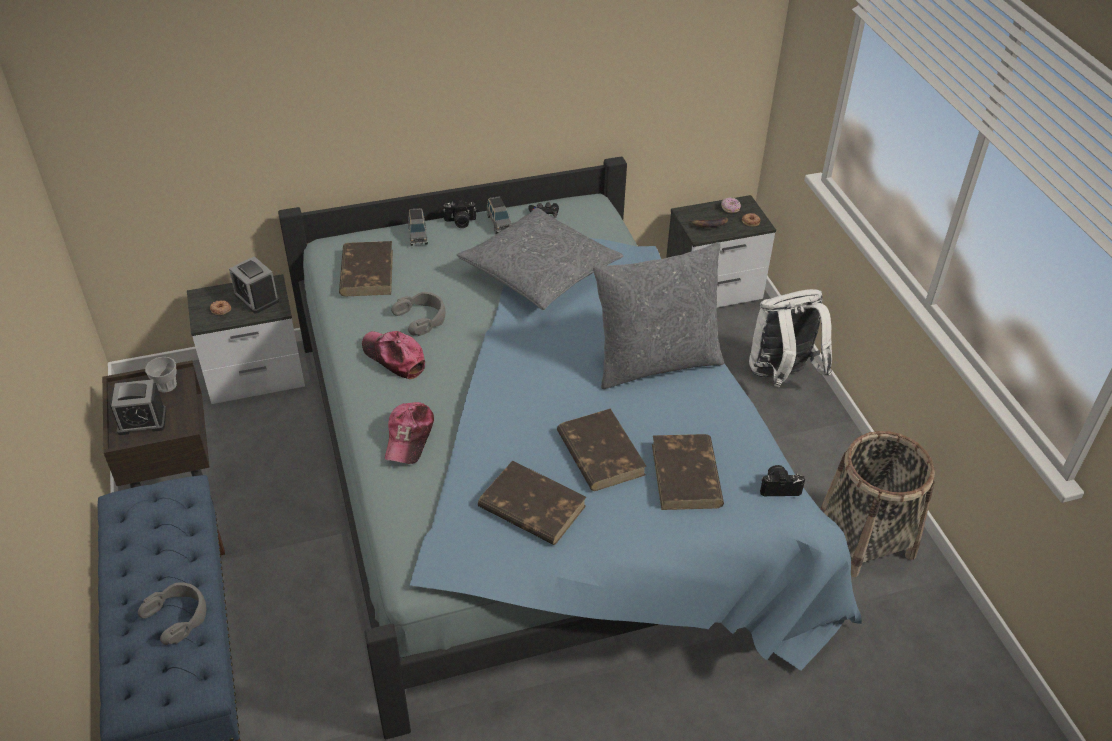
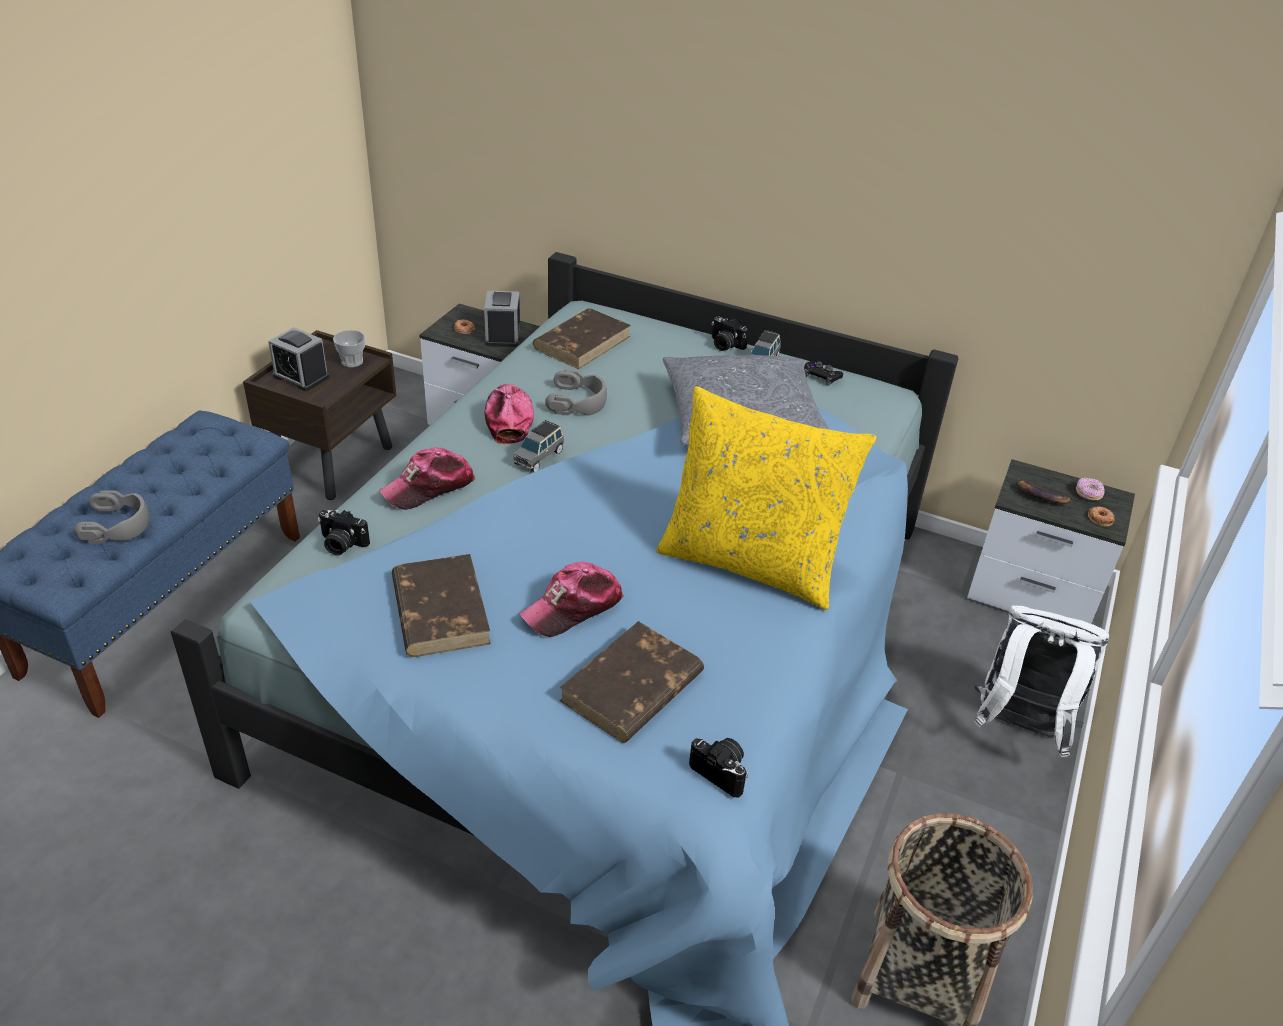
camera: 40 degrees right, 5 degrees down
grey toy car [408,208,428,246] -> grey toy car moved to [513,420,564,472]
brown book [557,409,647,491] -> cap [519,562,623,637]
grey pillow [593,242,724,389] -> yellow pillow [656,386,876,610]
none -> camera [318,510,370,555]

